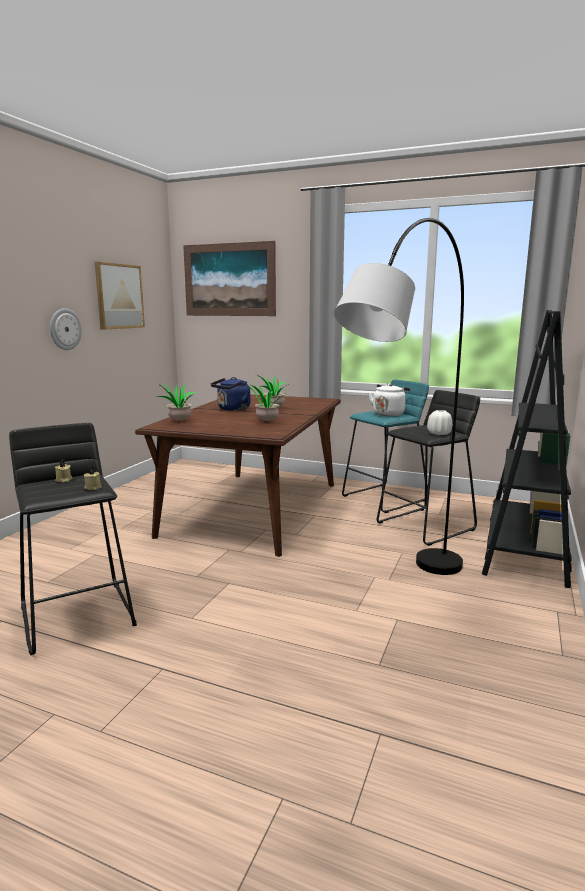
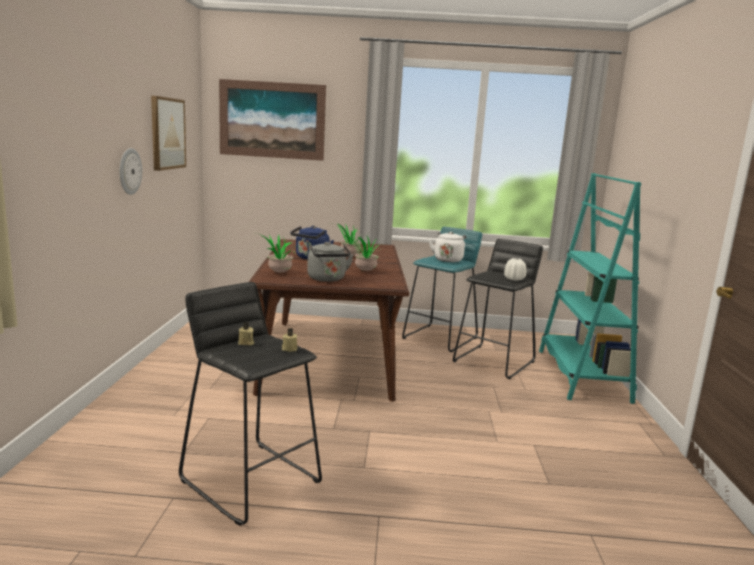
camera: 20 degrees left, 0 degrees up
grey floor lamp [334,218,464,575] -> none
black bookcase [482,310,572,588] -> turquoise bookcase [539,173,641,404]
none -> grey kettle [307,242,354,282]

